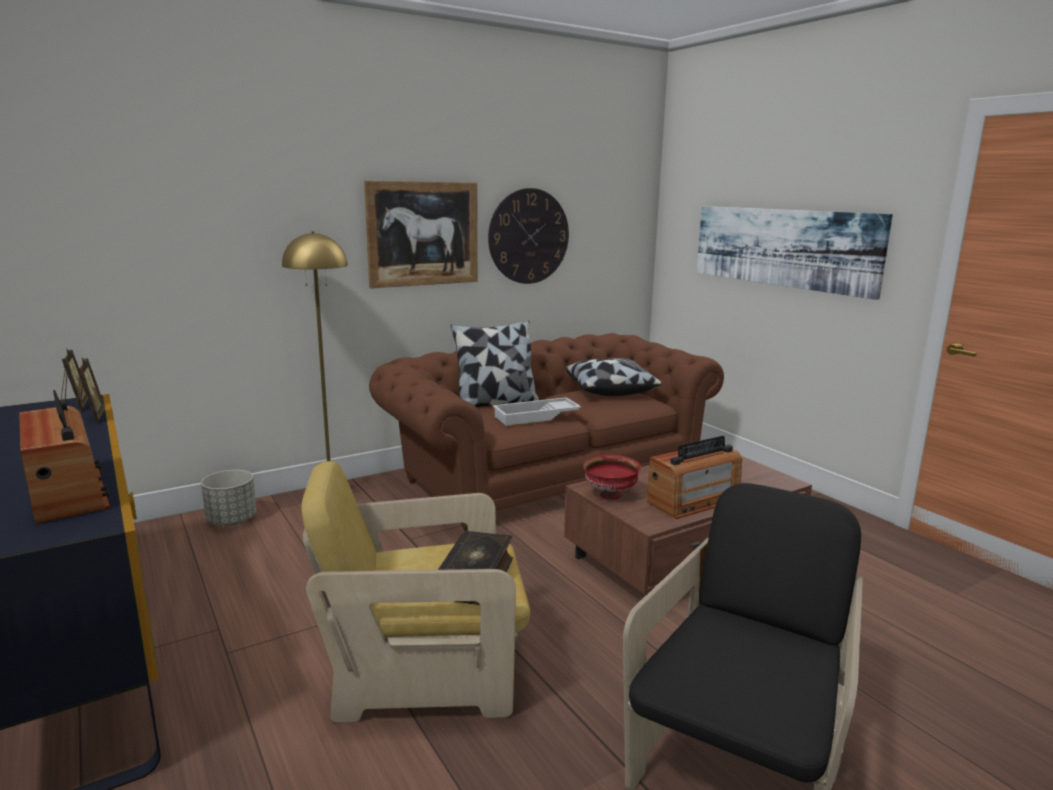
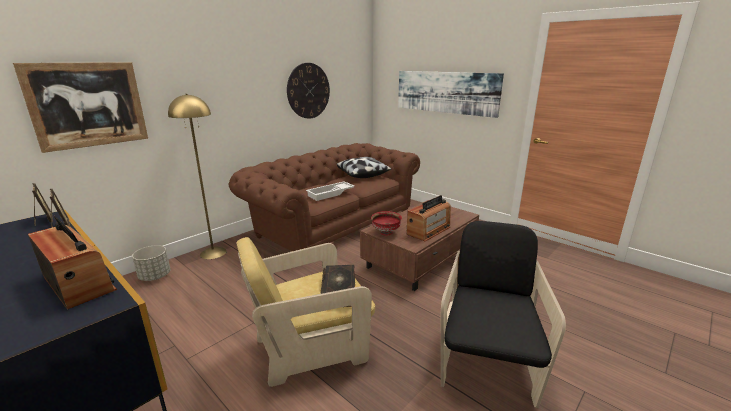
camera: 15 degrees left, 5 degrees up
picture [364,181,478,288] -> picture moved to [13,62,148,153]
pillow [451,321,539,407] -> none

